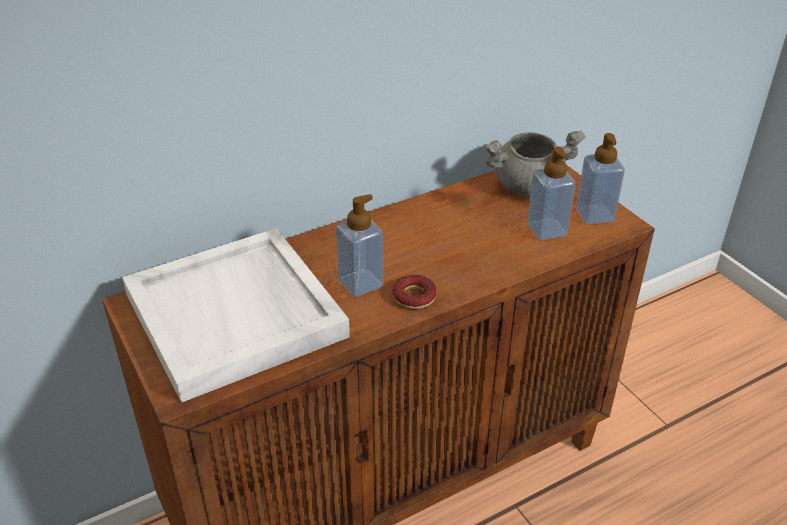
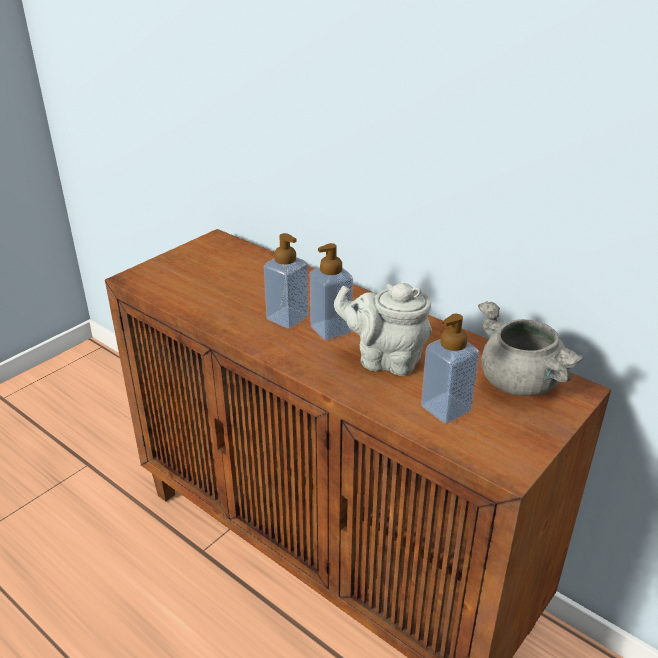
camera: 70 degrees right, 5 degrees down
white tray [122,228,350,403] -> none
donut [392,275,437,309] -> none
soap dispenser [576,133,625,224] -> soap dispenser moved to [310,243,353,340]
none -> grey teapot [334,283,432,376]

